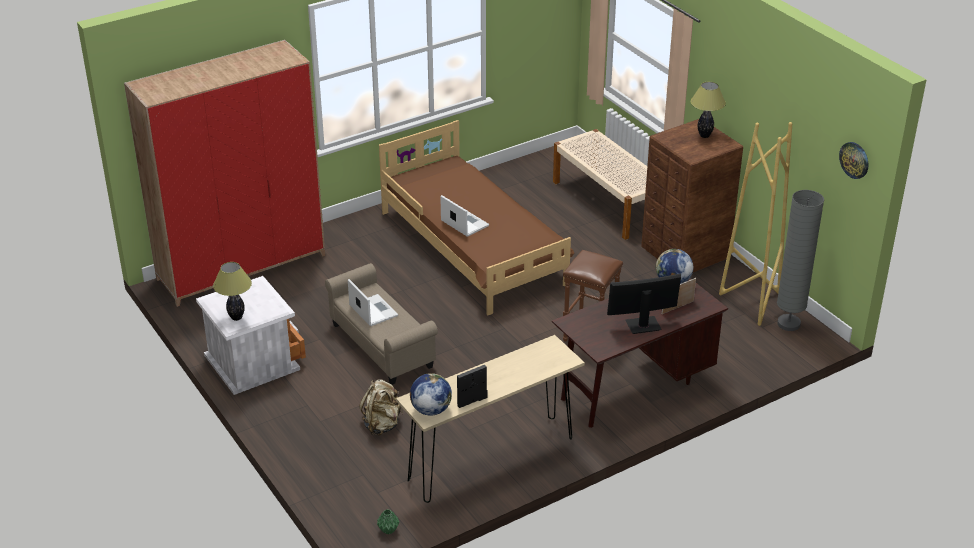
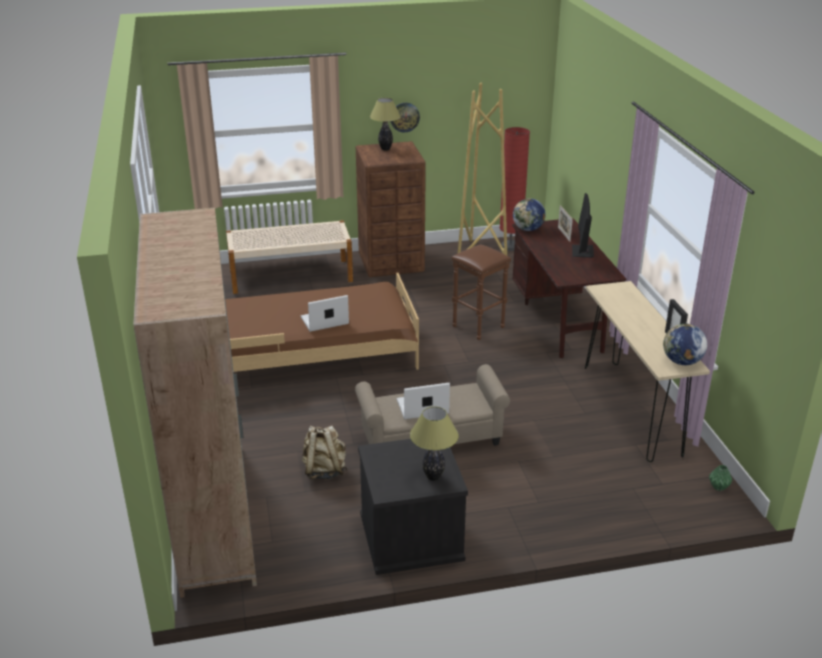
camera: 70 degrees left, 5 degrees down
red wardrobe [124,40,325,307] -> grey wardrobe [133,208,257,598]
white nightstand [196,276,306,395] -> black nightstand [358,439,468,575]
beige backpack [359,379,403,435] -> beige backpack moved to [302,426,347,479]
grey floor lamp [777,190,824,331] -> red floor lamp [500,127,530,251]
wall clock [839,142,869,179] -> wall clock moved to [390,103,420,132]

